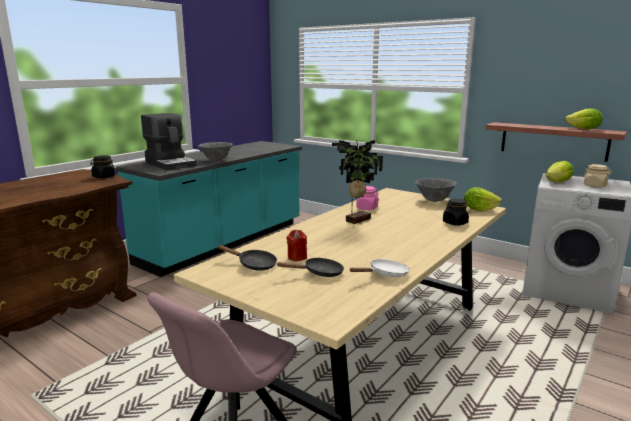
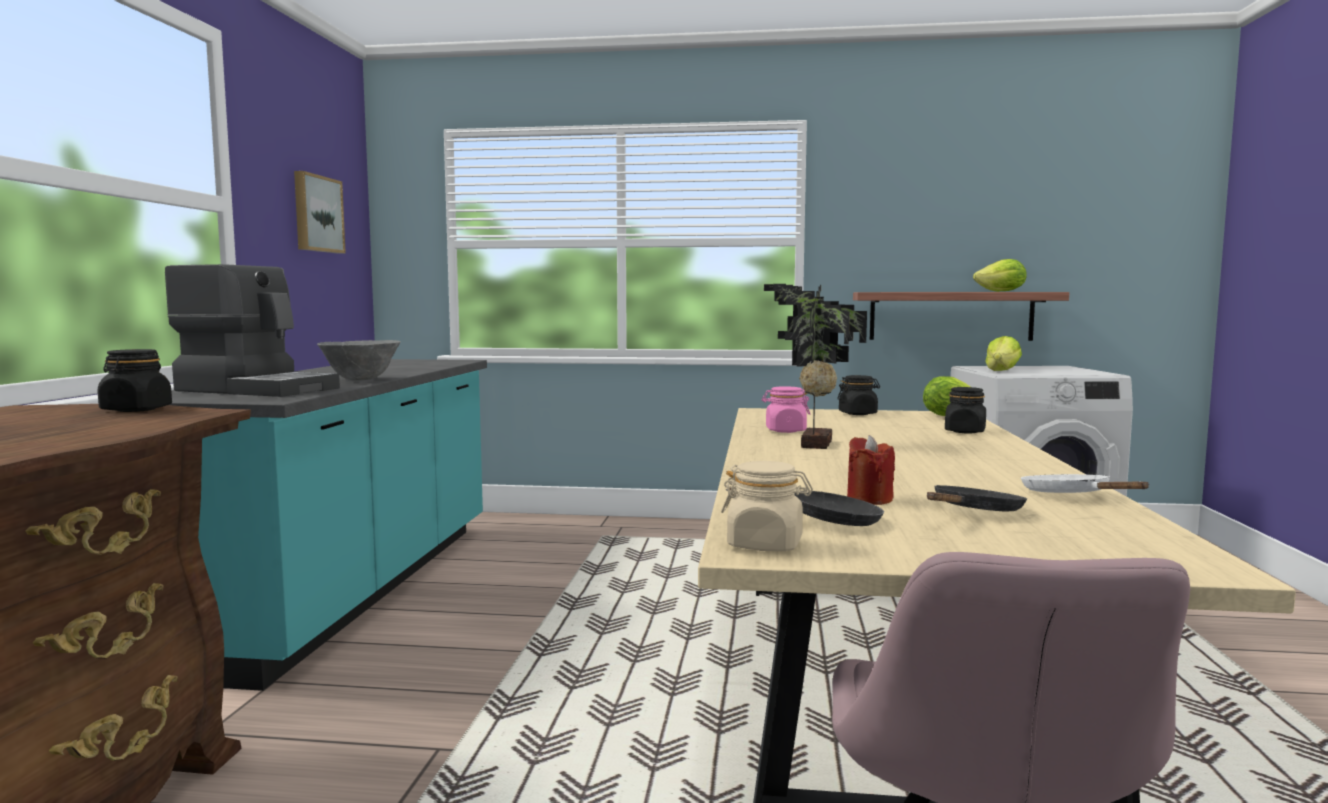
camera: 30 degrees left, 10 degrees down
white frying pan [349,259,410,277] -> white frying pan turned 45 degrees counterclockwise [1021,474,1149,493]
grey bowl [415,178,457,202] -> black jar [837,375,880,415]
beige jar [583,164,612,188] -> beige jar moved to [721,461,813,551]
none -> picture [294,171,346,253]

